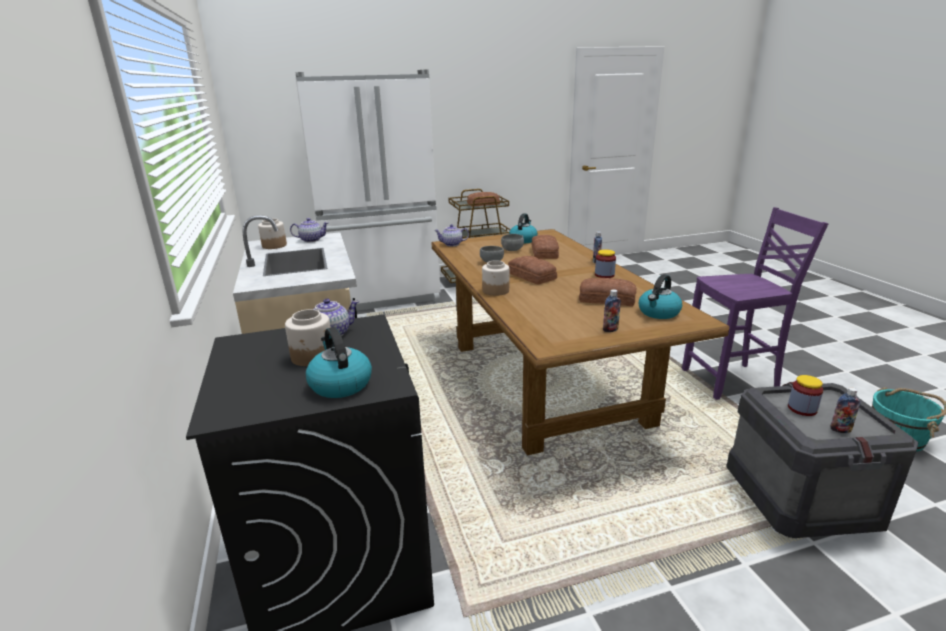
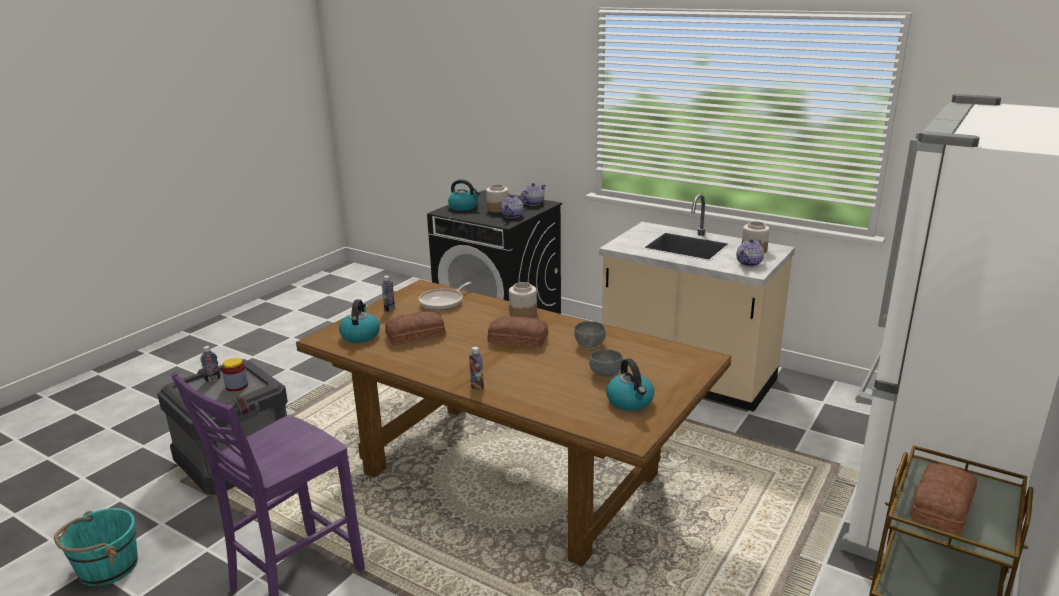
camera: 140 degrees right, 0 degrees up
teapot [434,224,469,247] -> teapot moved to [520,183,546,206]
bread [532,235,559,259] -> none
jar [595,249,616,278] -> none
none -> frying pan [419,282,471,310]

